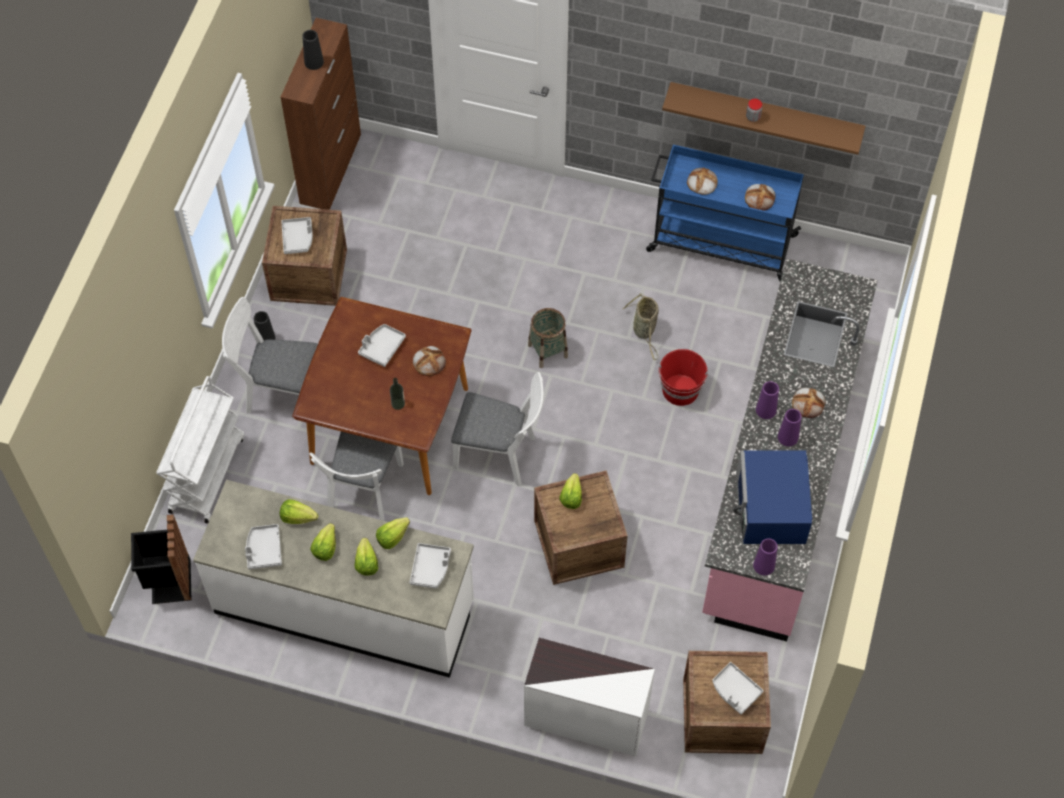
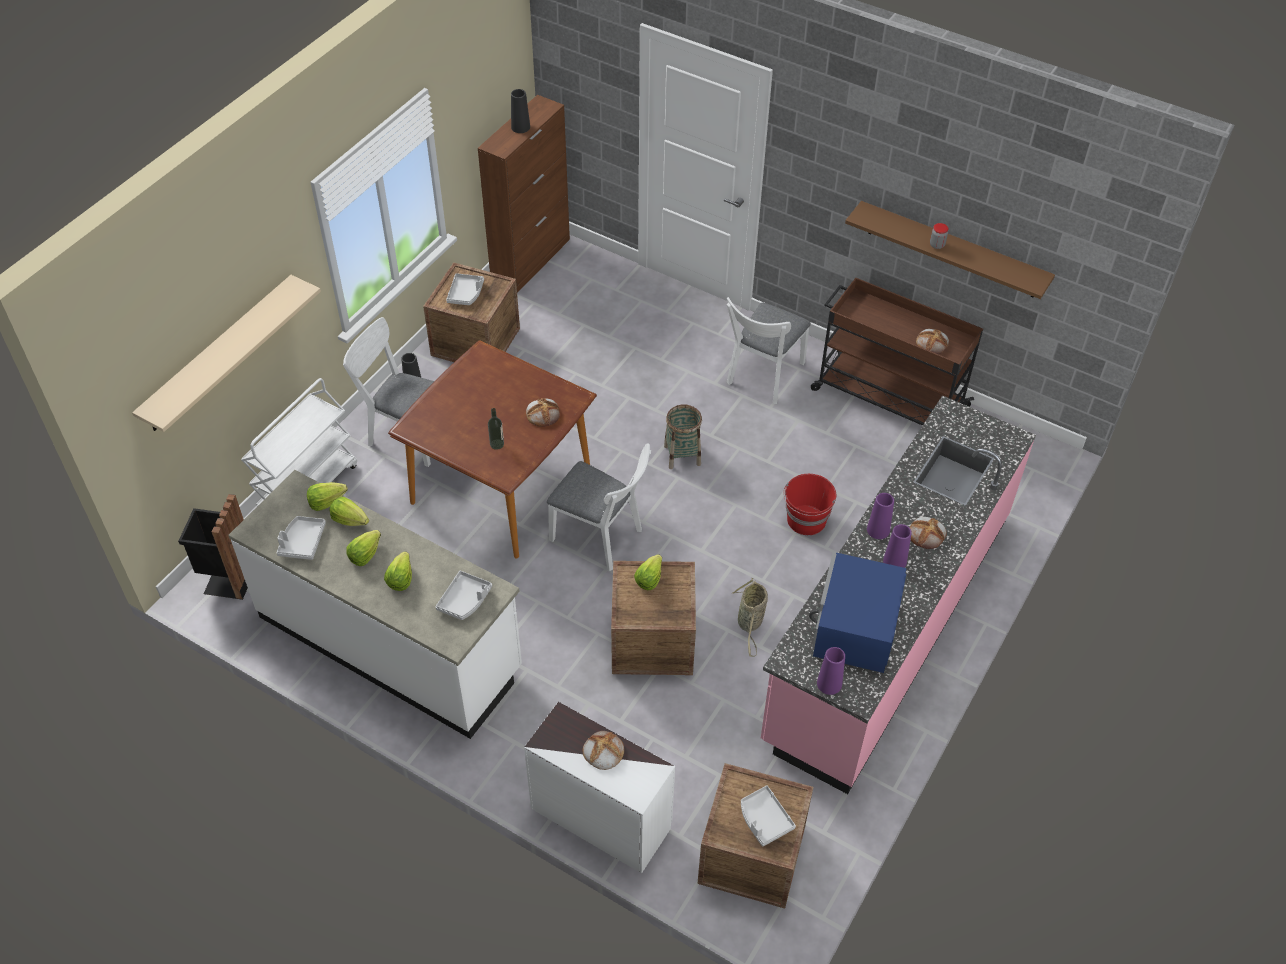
camera: 15 degrees right, 10 degrees down
white chair [309,432,404,521] -> white chair moved to [727,297,811,404]
grey tray [358,324,406,367] -> none
lettuce [376,517,410,549] -> lettuce moved to [307,482,347,511]
basket [623,293,659,360] -> basket moved to [731,578,768,657]
blue cart [646,144,804,282] -> brown cart [811,278,983,426]
bread [687,168,718,195] -> bread moved to [583,731,624,770]
none -> beige shelf [132,275,321,432]

